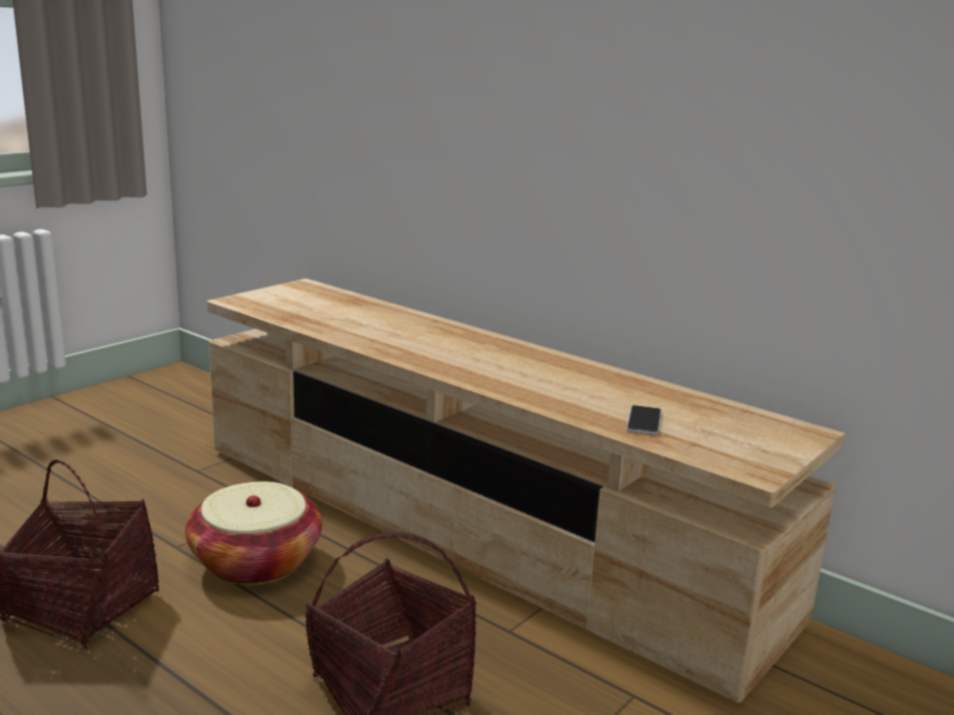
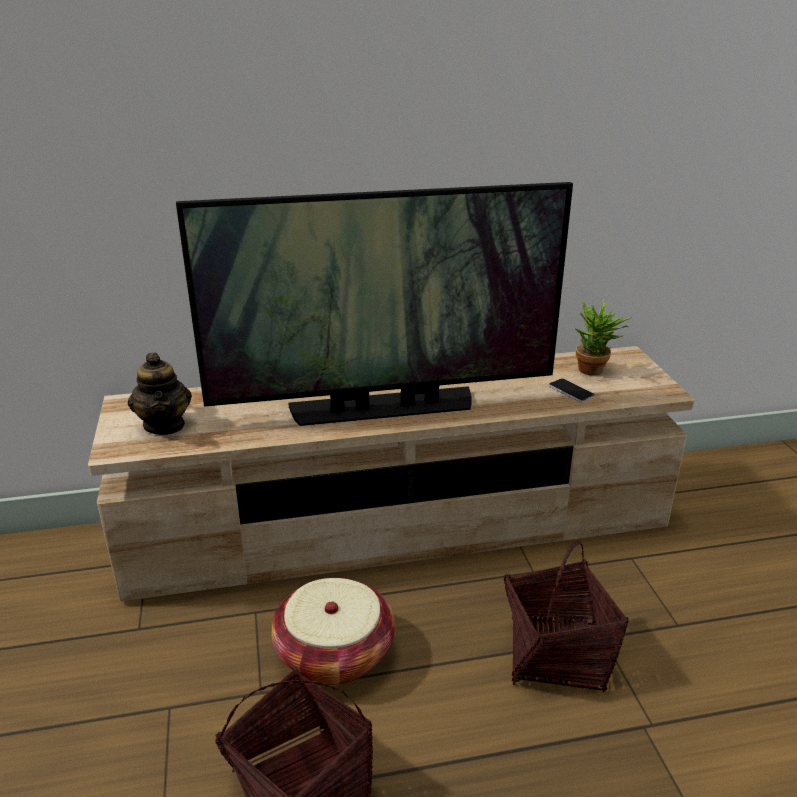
camera: 50 degrees left, 10 degrees up
none -> teapot [128,353,192,435]
none -> television [176,182,573,426]
none -> potted plant [574,299,631,376]

